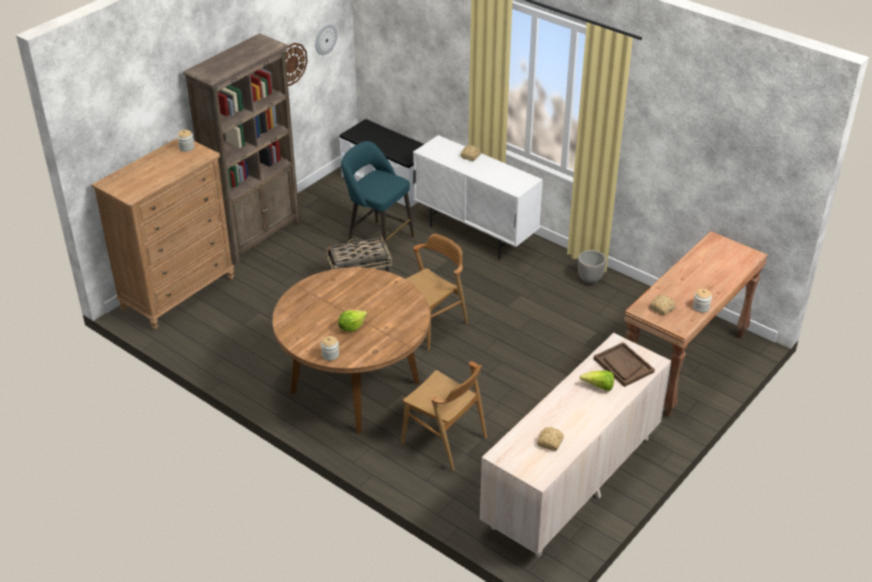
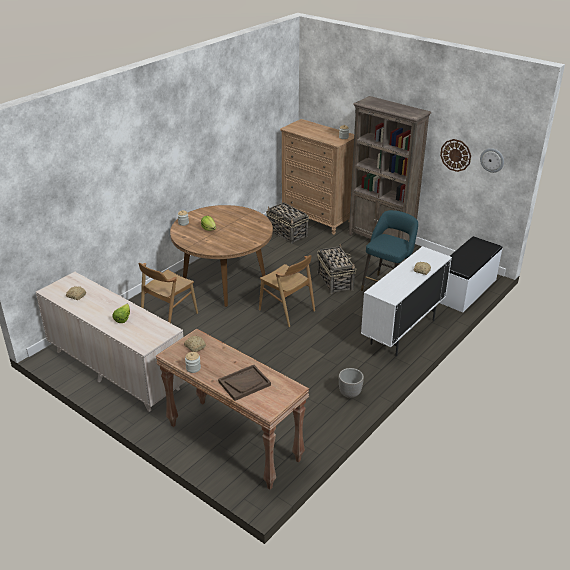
camera: 90 degrees right, 5 degrees down
brown tray [594,342,655,387] -> brown tray moved to [218,365,271,401]
none -> basket [266,202,309,244]

